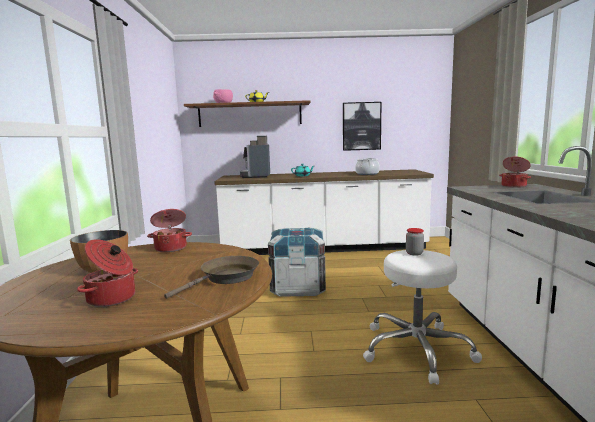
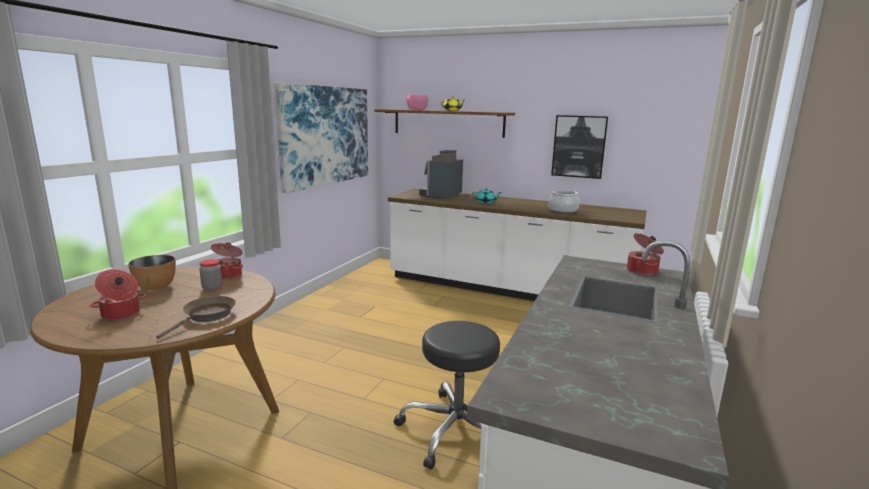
camera: 25 degrees right, 5 degrees up
brown frying pan [164,256,259,299] -> brown frying pan turned 45 degrees counterclockwise [156,296,236,339]
crate [268,227,326,297] -> none
white stool [363,250,482,385] -> black stool [394,321,500,470]
jar [406,228,424,256] -> jar moved to [199,259,222,291]
none -> picture [275,83,368,193]

